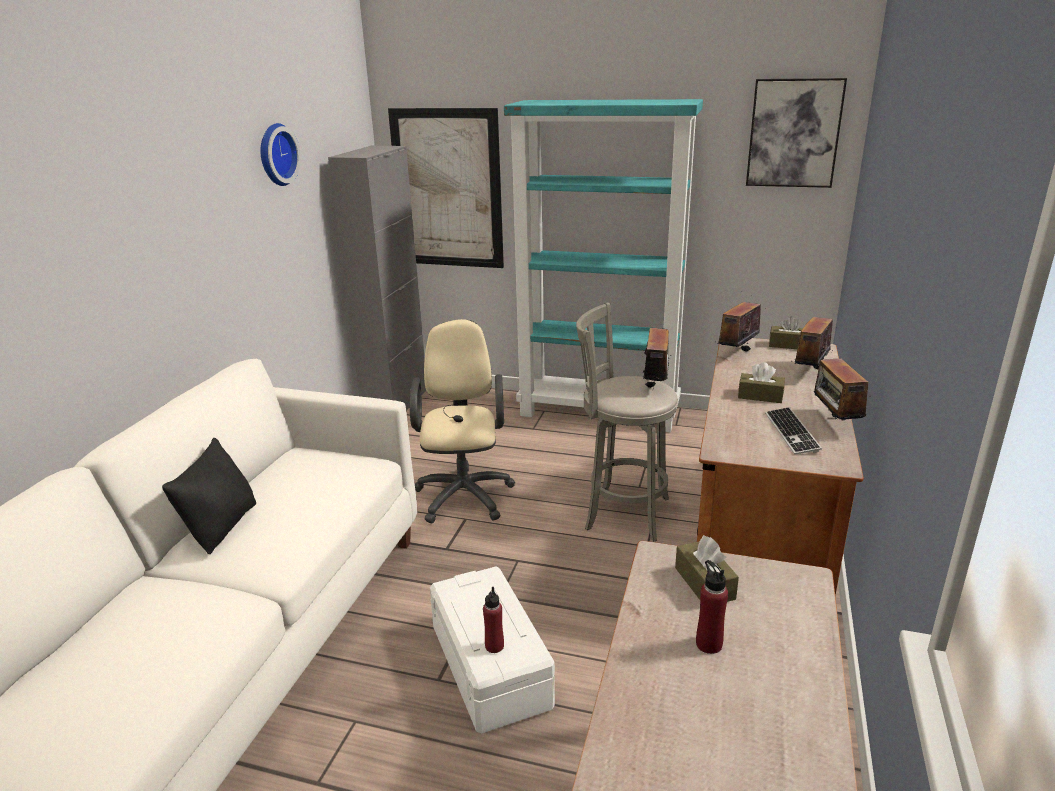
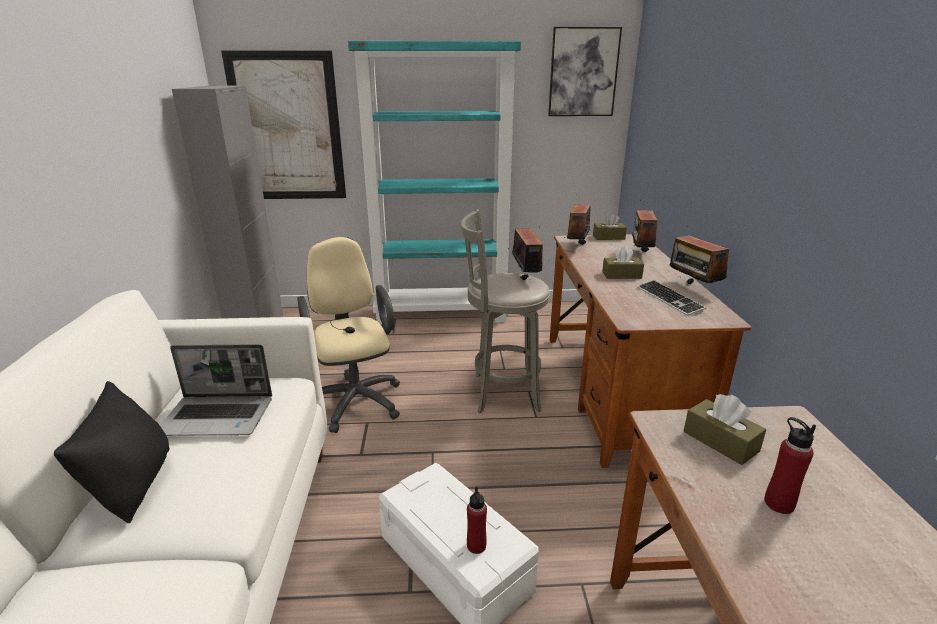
camera: 20 degrees left, 0 degrees up
wall clock [260,123,301,186] -> none
none -> laptop [160,344,272,436]

